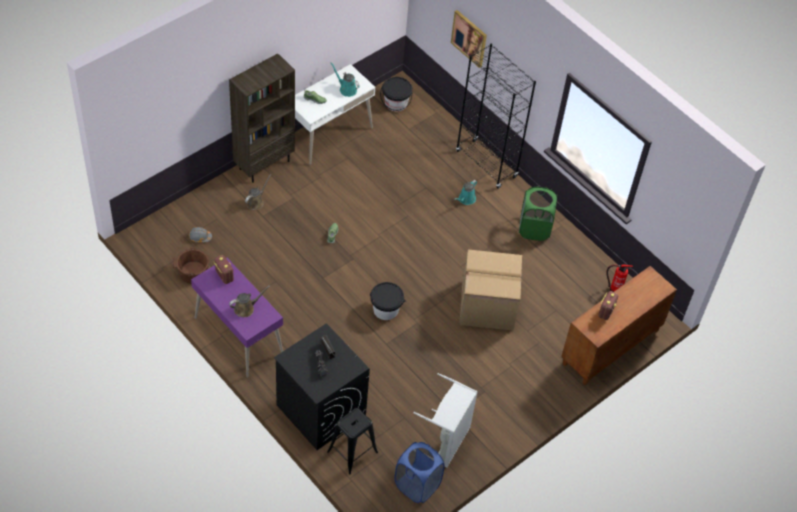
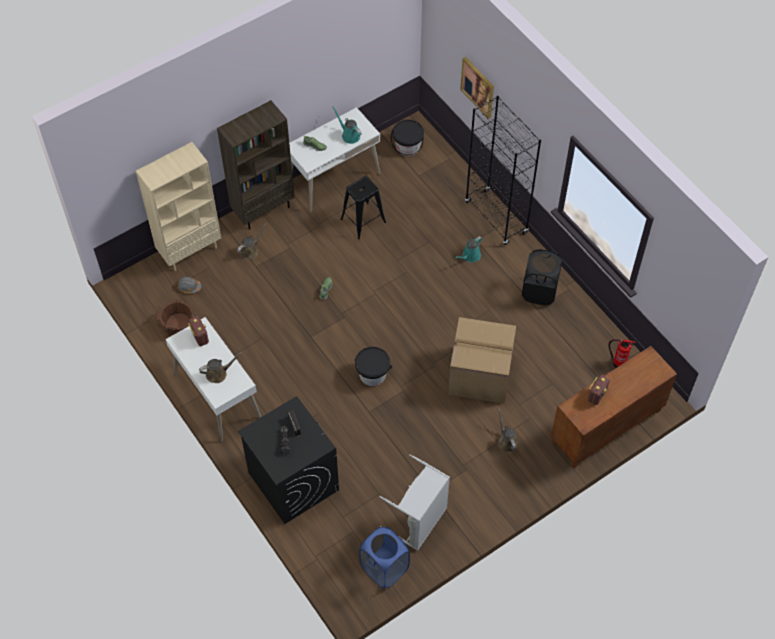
camera: 10 degrees right, 5 degrees up
purple desk [191,258,283,378] -> white desk [166,317,261,441]
black stool [327,408,378,475] -> black stool moved to [340,176,386,239]
green laundry basket [519,186,557,241] -> black laundry basket [522,249,562,305]
none -> beige bookcase [136,142,221,271]
none -> brown watering can [498,408,517,452]

